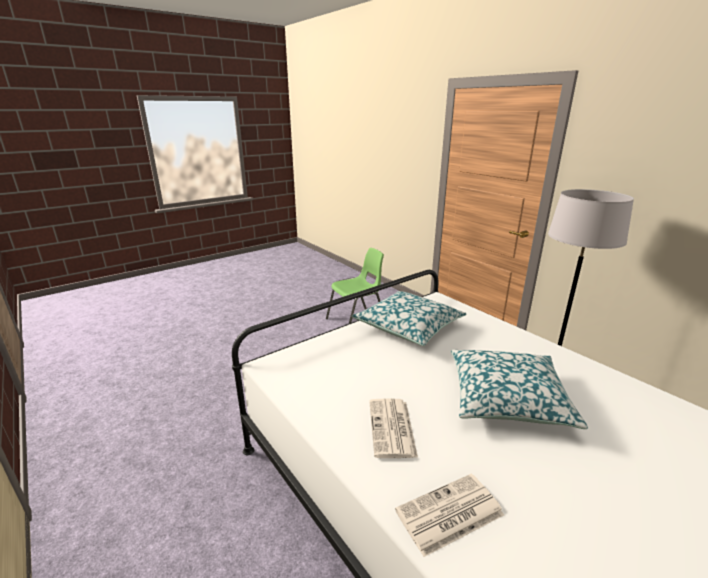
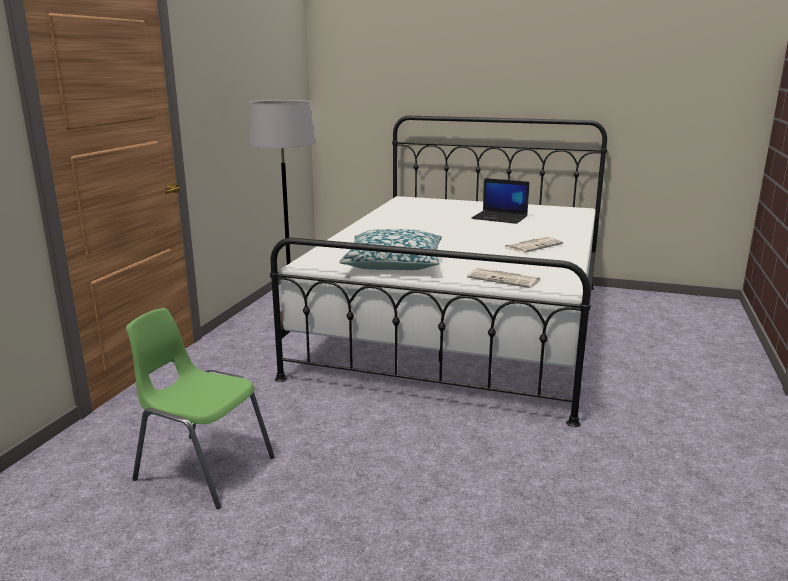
camera: 125 degrees left, 5 degrees down
newspaper [395,474,504,557] -> newspaper moved to [467,268,541,288]
pillow [451,349,588,429] -> none
none -> laptop [472,178,530,224]

